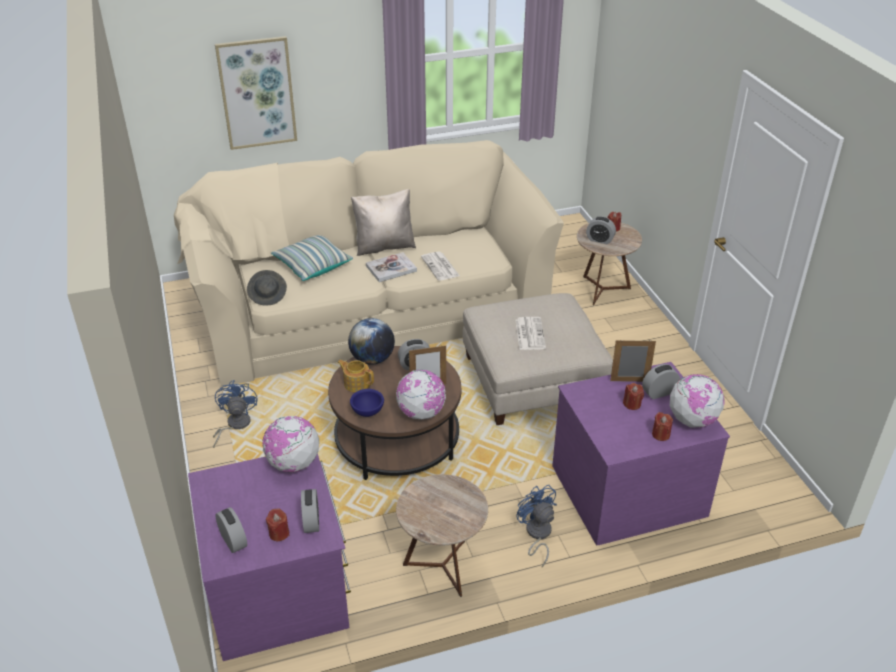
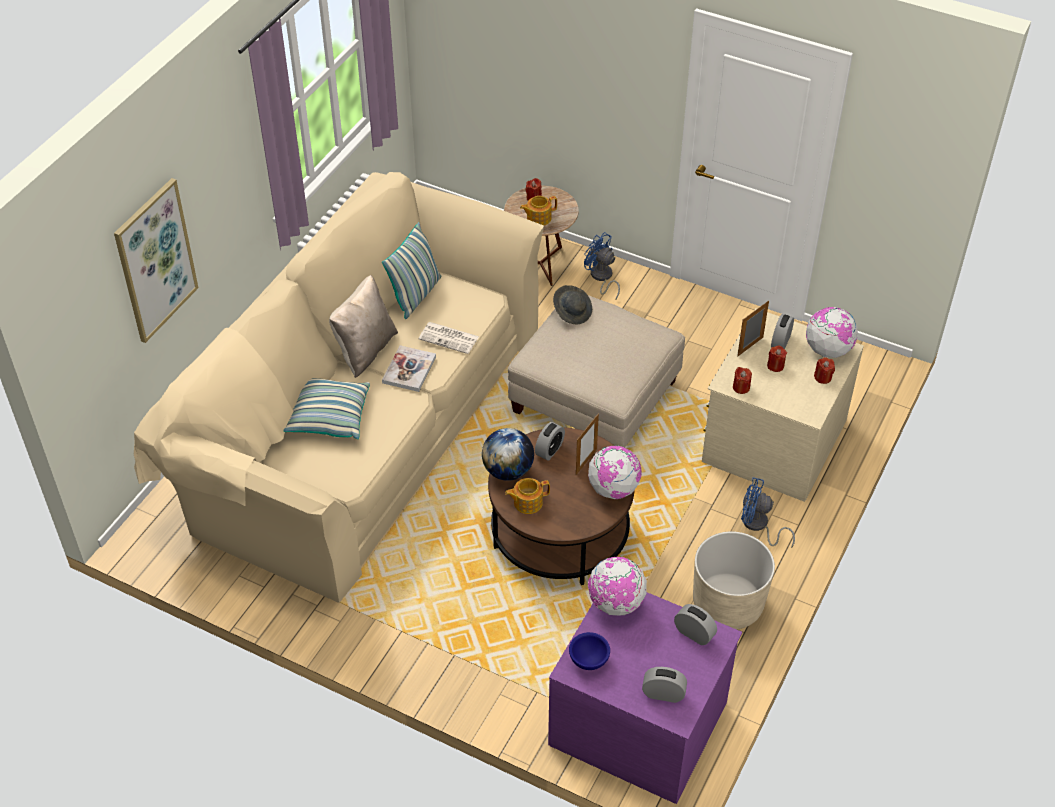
camera: 45 degrees left, 10 degrees up
blue fan [213,380,258,448] -> blue fan moved to [584,232,620,301]
grey hat [247,270,287,306] -> grey hat moved to [553,285,592,324]
red candle [266,508,289,541] -> red candle moved to [733,367,752,394]
blue bowl [350,389,384,417] -> blue bowl moved to [569,632,610,670]
brown side table [396,474,488,597] -> beige planter [693,531,775,629]
newspaper [516,317,546,350] -> none
purple dresser [552,362,730,545] -> beige dresser [702,308,864,502]
alarm clock [586,216,616,244] -> teapot [520,196,557,226]
none -> pillow [382,222,441,319]

